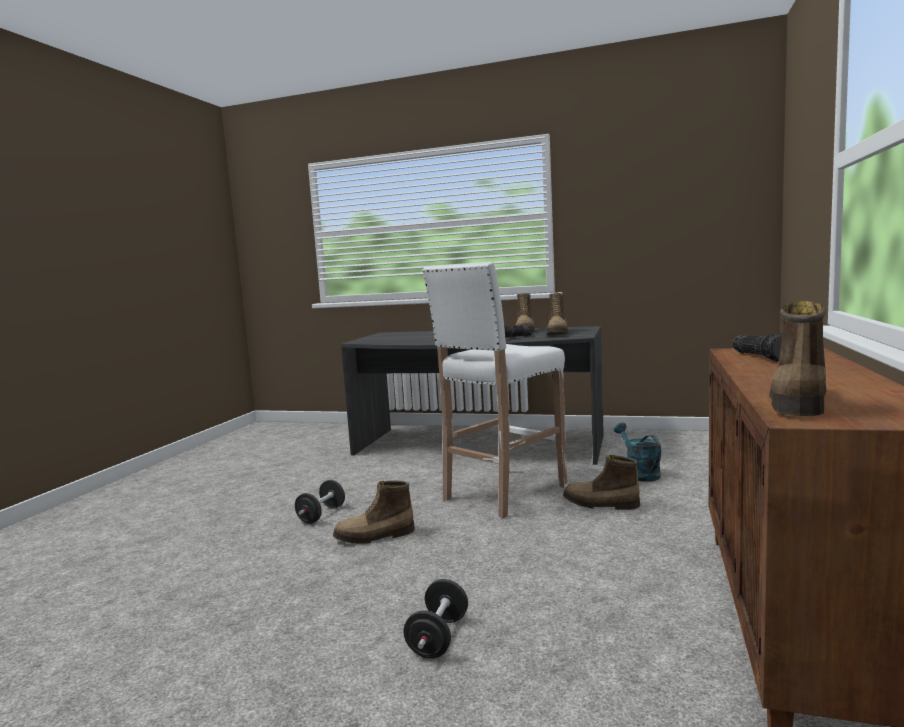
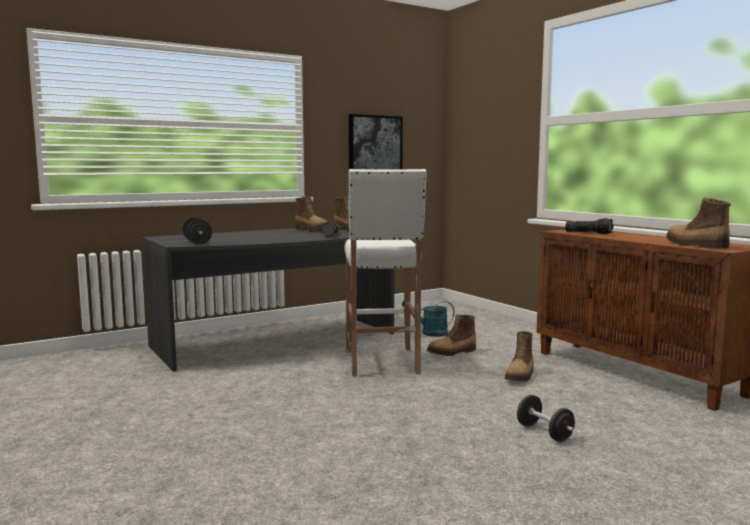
camera: 50 degrees left, 0 degrees up
black dumbbell [295,480,345,524] -> black dumbbell moved to [182,217,212,244]
boot [333,481,415,544] -> boot moved to [505,331,533,382]
none -> picture [349,114,403,169]

